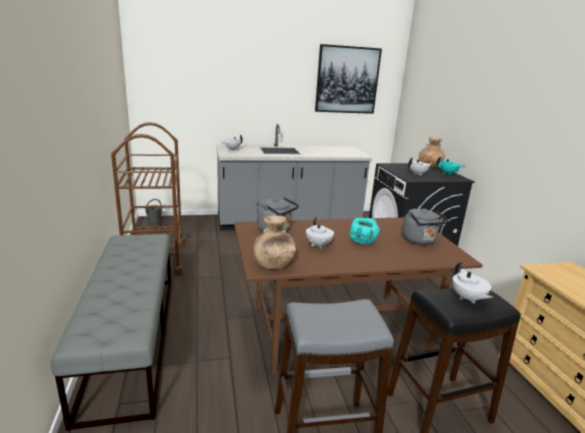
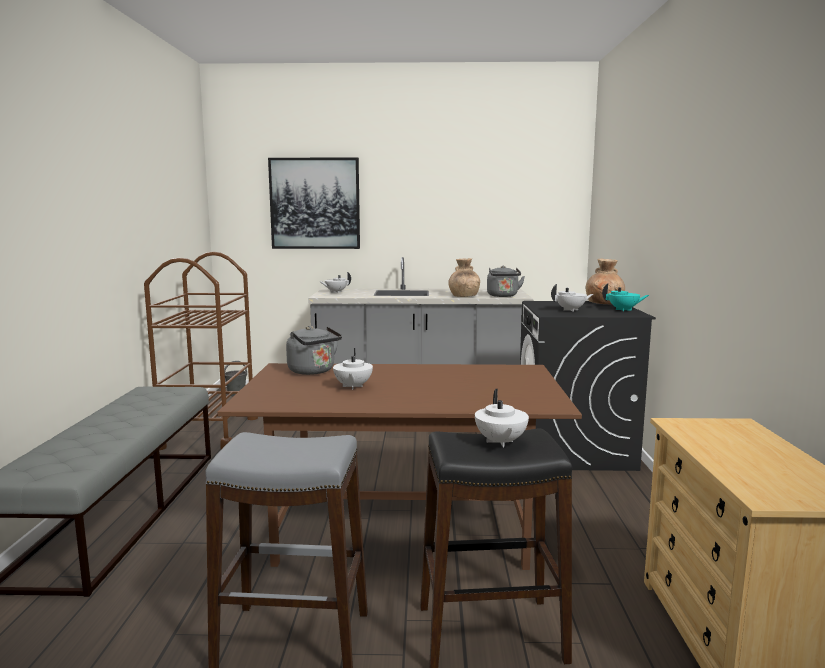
camera: 15 degrees right, 10 degrees down
brown vase [254,215,296,269] -> brown vase moved to [448,258,480,297]
picture [315,44,382,114] -> picture moved to [268,158,360,249]
turquoise bowl [350,218,380,244] -> none
grey kettle [402,208,448,245] -> grey kettle moved to [487,266,525,297]

